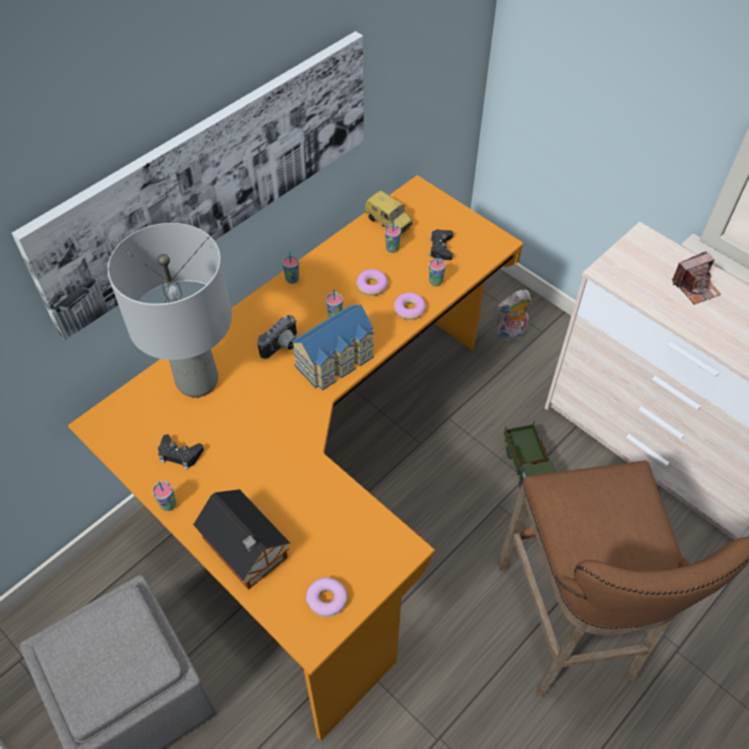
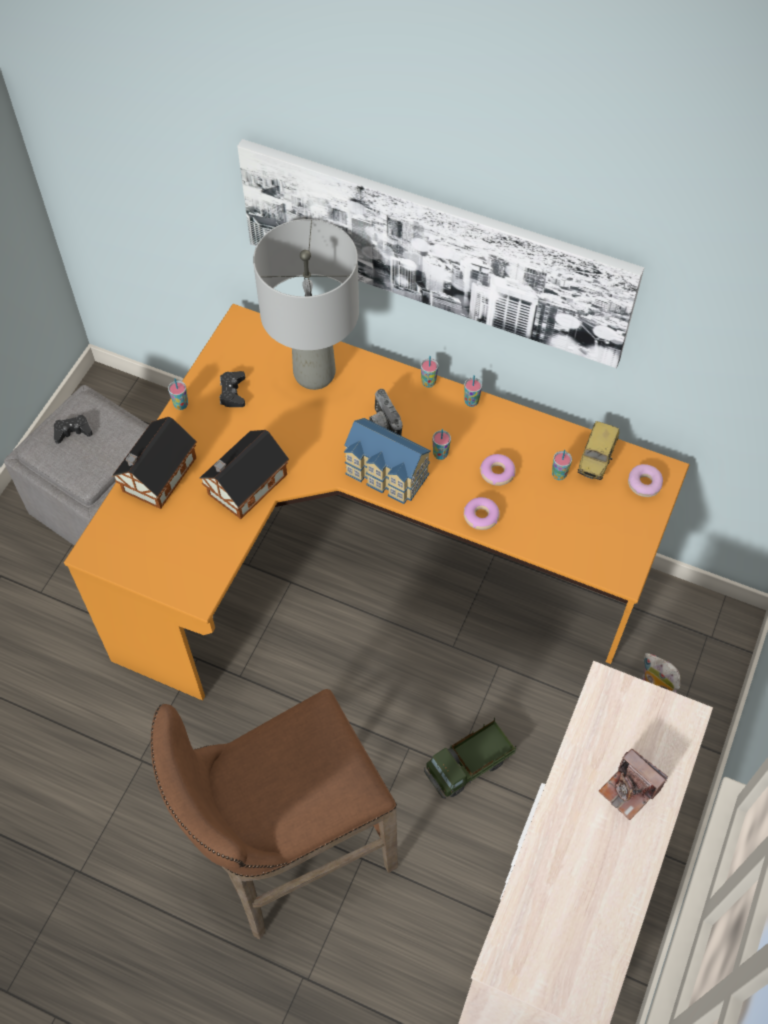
camera: 70 degrees right, 5 degrees up
camera [257,315,297,359] -> camera turned 45 degrees clockwise [369,389,402,436]
donut [306,577,347,617] -> donut moved to [628,464,663,497]
black game controller [429,229,453,260] -> black game controller moved to [54,415,93,444]
cup [429,254,446,287] -> cup moved to [421,356,438,388]
none -> toy house [199,430,289,519]

